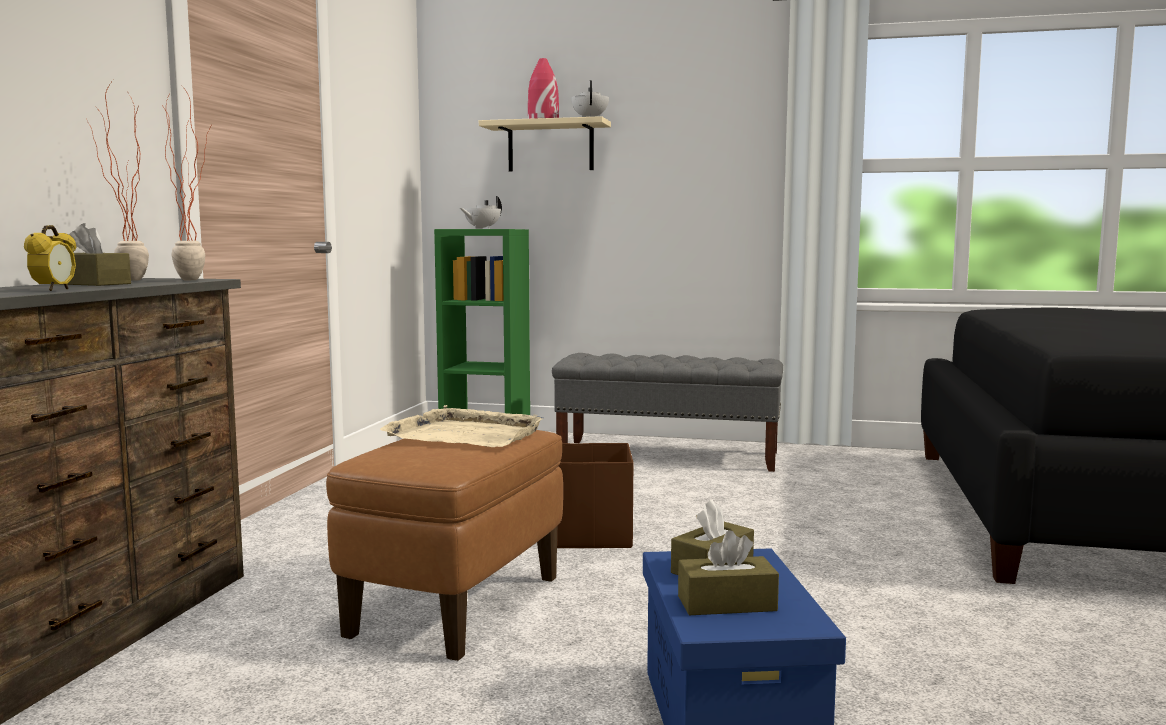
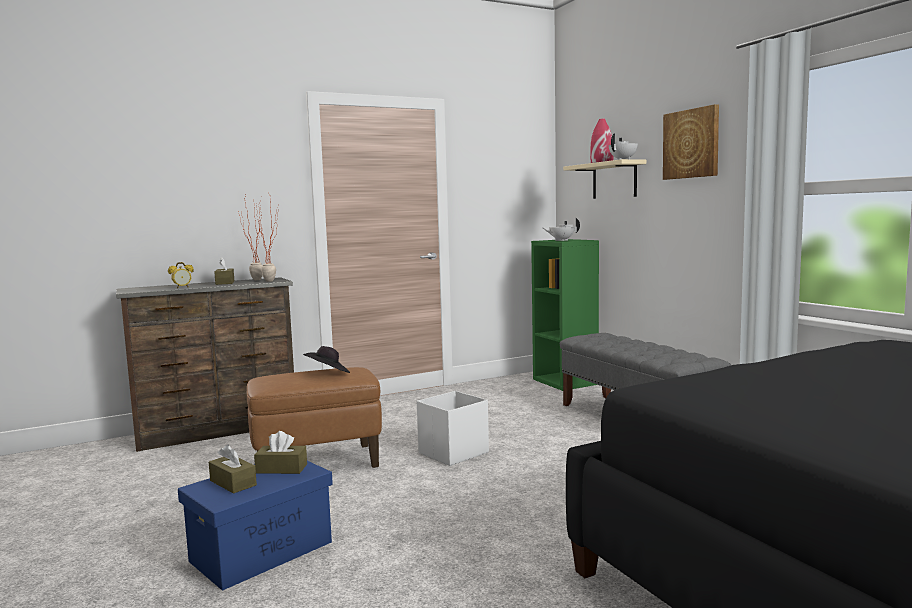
camera: 50 degrees right, 0 degrees up
beige tray [380,405,543,447] -> black hat [303,346,350,373]
brown storage box [557,443,633,548] -> white storage box [417,391,489,466]
none -> picture [663,104,719,180]

